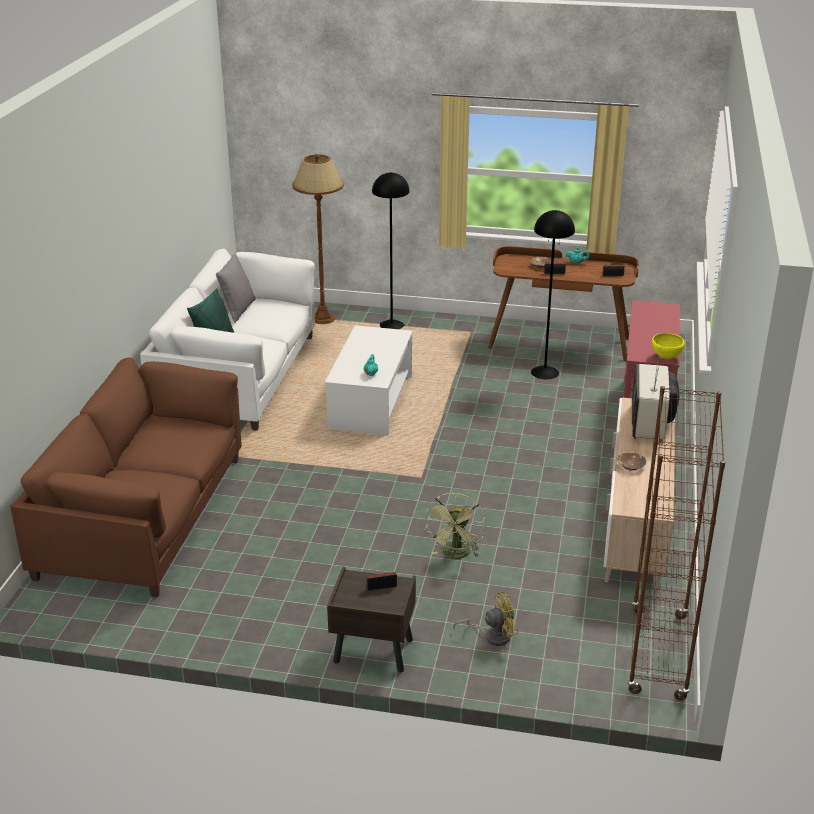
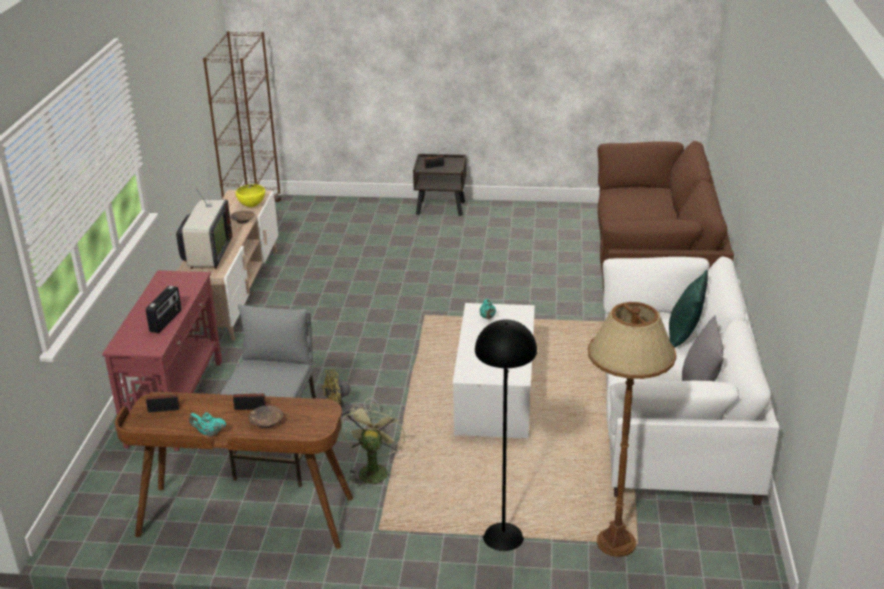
camera: 175 degrees right, 0 degrees up
green fan [426,493,486,559] -> green fan moved to [341,402,406,489]
yellow fan [453,592,518,646] -> yellow fan moved to [322,369,380,416]
black floor lamp [531,210,575,379] -> grey stool [220,304,316,487]
yellow bowl [652,333,685,359] -> yellow bowl moved to [235,184,265,207]
none -> radio [146,286,181,333]

